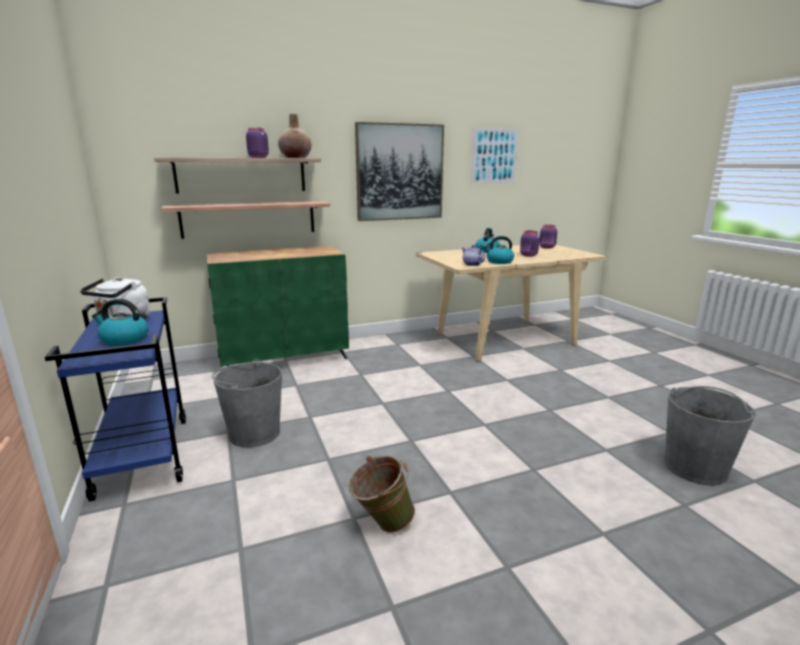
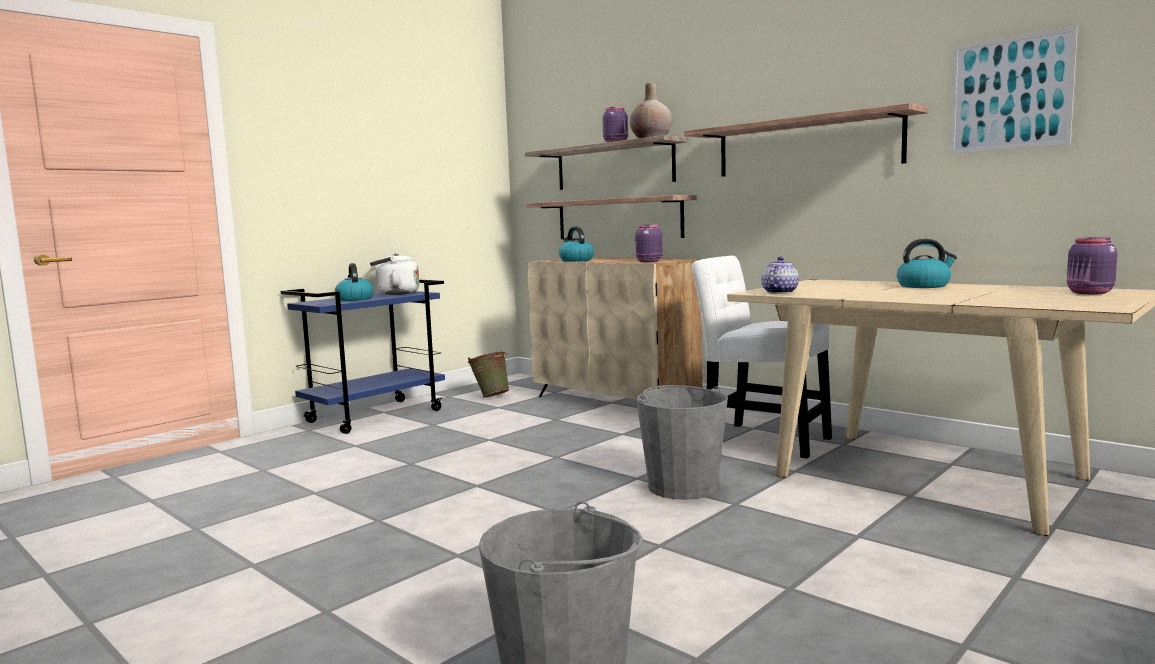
camera: 65 degrees right, 10 degrees down
green cabinet [207,246,349,367] -> beige cabinet [528,257,703,399]
grey bucket [212,359,282,448] -> grey bucket moved to [636,385,728,500]
green bucket [349,455,415,533] -> green bucket moved to [468,351,510,397]
picture [355,122,444,221] -> shelf [684,103,928,177]
kettle [483,236,514,264] -> kettle moved to [559,226,594,262]
purple jar [520,231,540,257] -> purple jar moved to [635,224,663,262]
none -> white chair [691,256,832,458]

